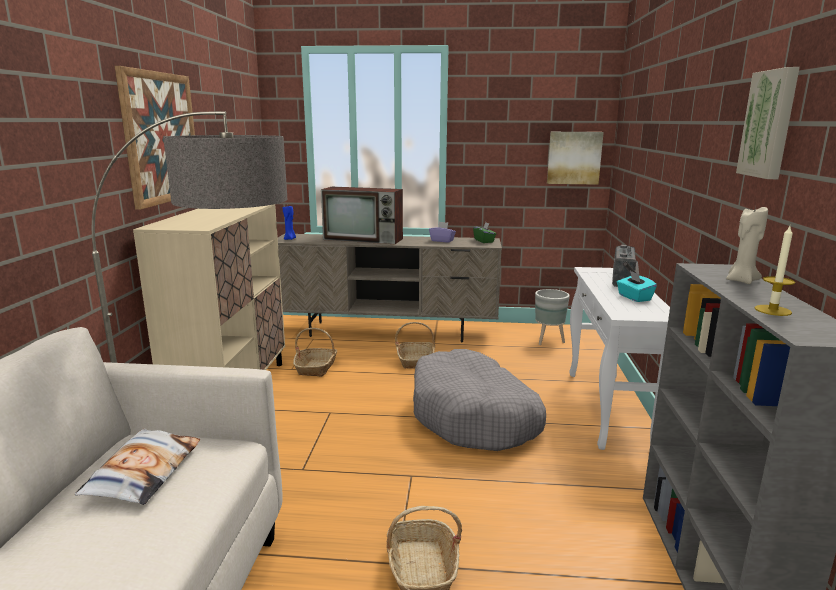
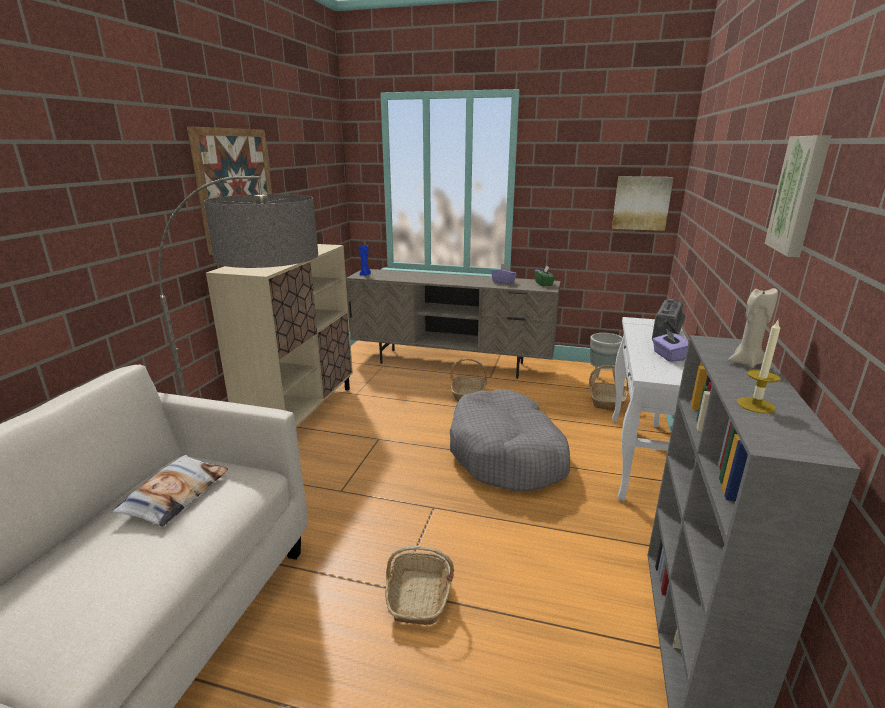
camera: 10 degrees right, 5 degrees up
basket [293,328,338,377] -> basket moved to [589,365,629,410]
television [321,187,403,244] -> none
turquoise tissue box [617,271,657,302] -> purple tissue box [653,329,689,362]

